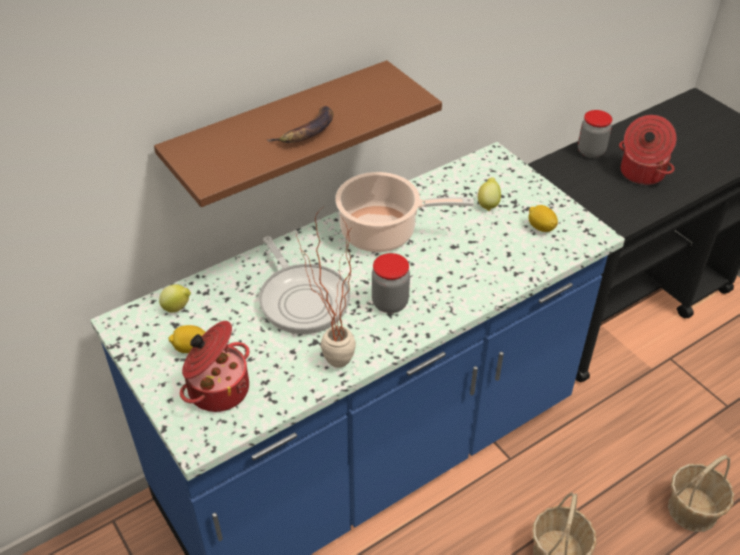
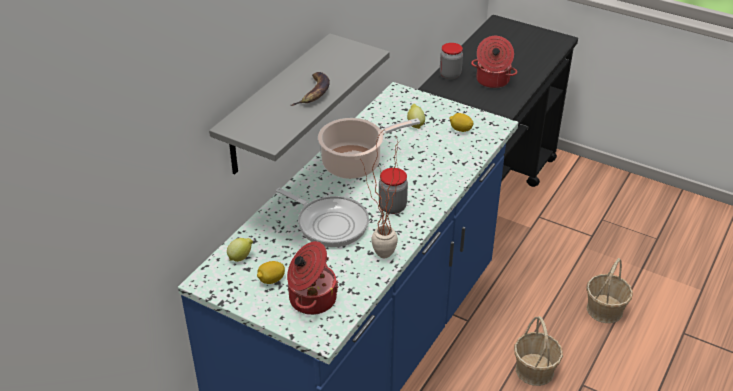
camera: 25 degrees left, 5 degrees down
brown shelf [154,60,442,207] -> grey shelf [209,33,390,174]

